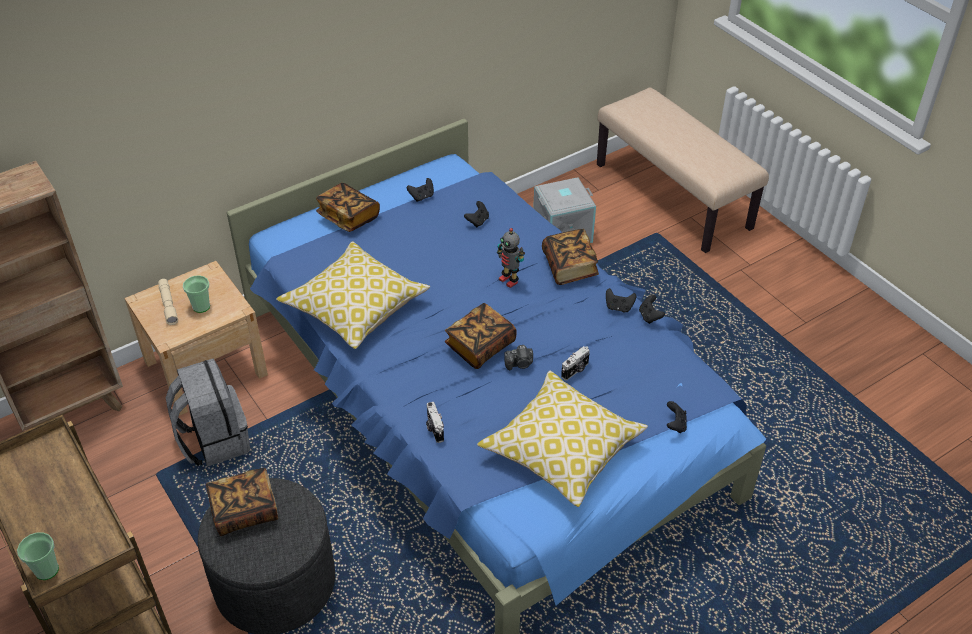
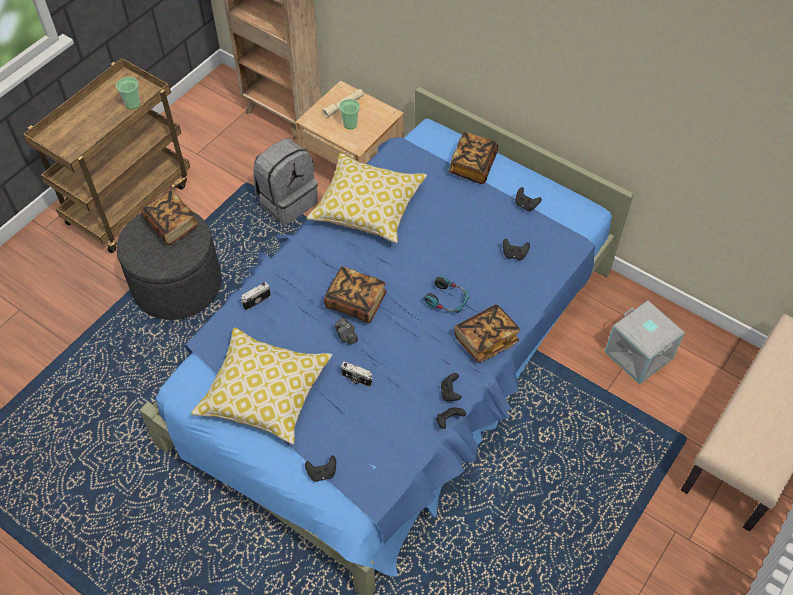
camera: 70 degrees right, 10 degrees up
cup [17,532,59,580] -> cup moved to [116,77,140,109]
toy robot [497,228,525,288] -> headphones [424,276,469,313]

